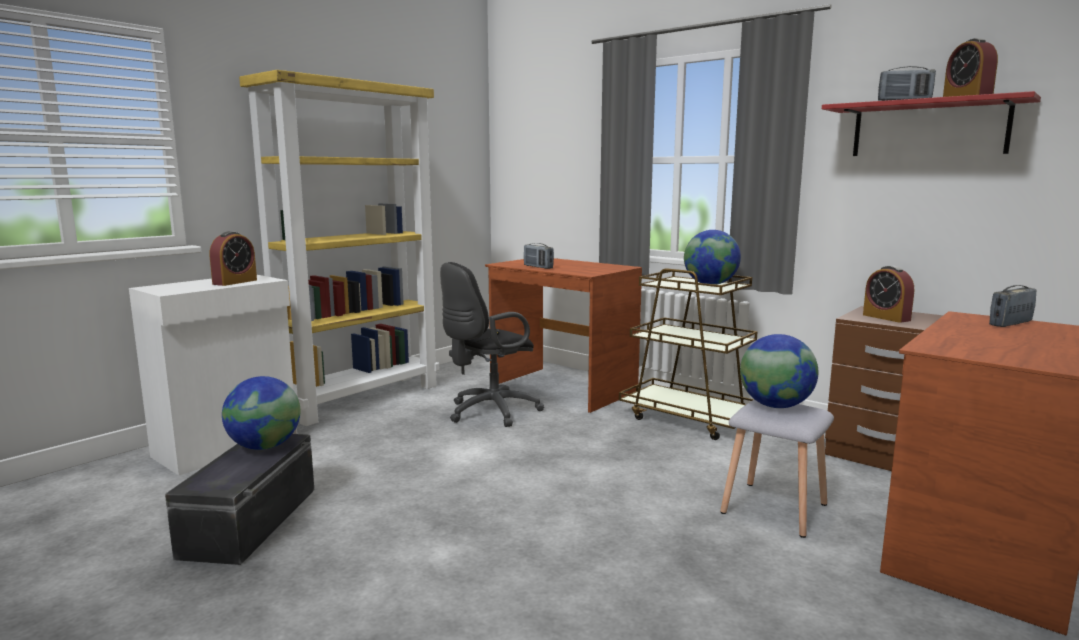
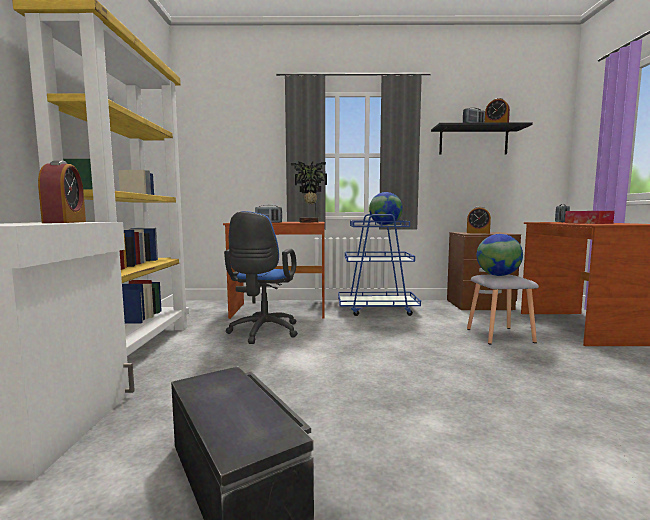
camera: 40 degrees left, 5 degrees down
globe [222,376,300,450] -> none
black office chair [440,262,544,427] -> blue office chair [224,211,298,344]
brown cart [619,268,758,440] -> blue cart [338,214,421,316]
red shelf [822,91,1041,156] -> black shelf [431,122,533,155]
none -> potted plant [291,161,327,222]
none -> tissue box [565,211,615,224]

